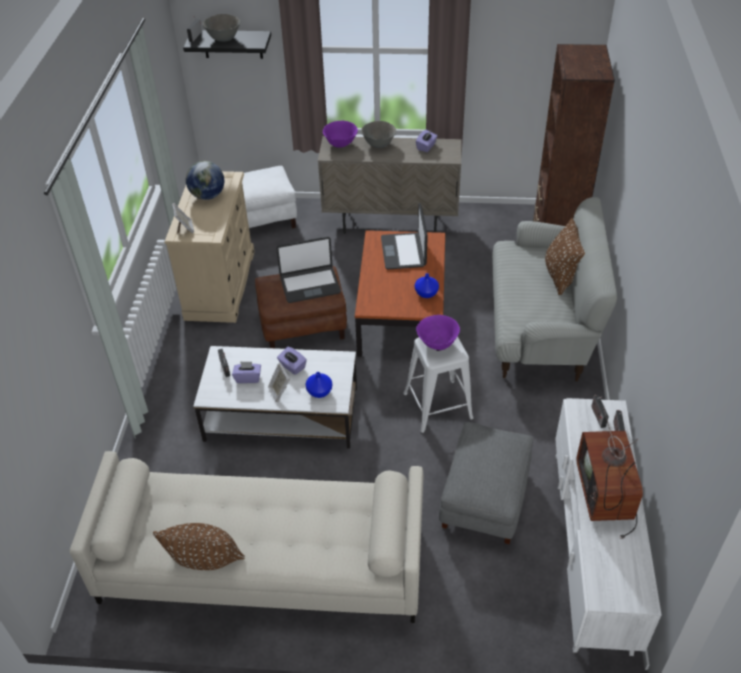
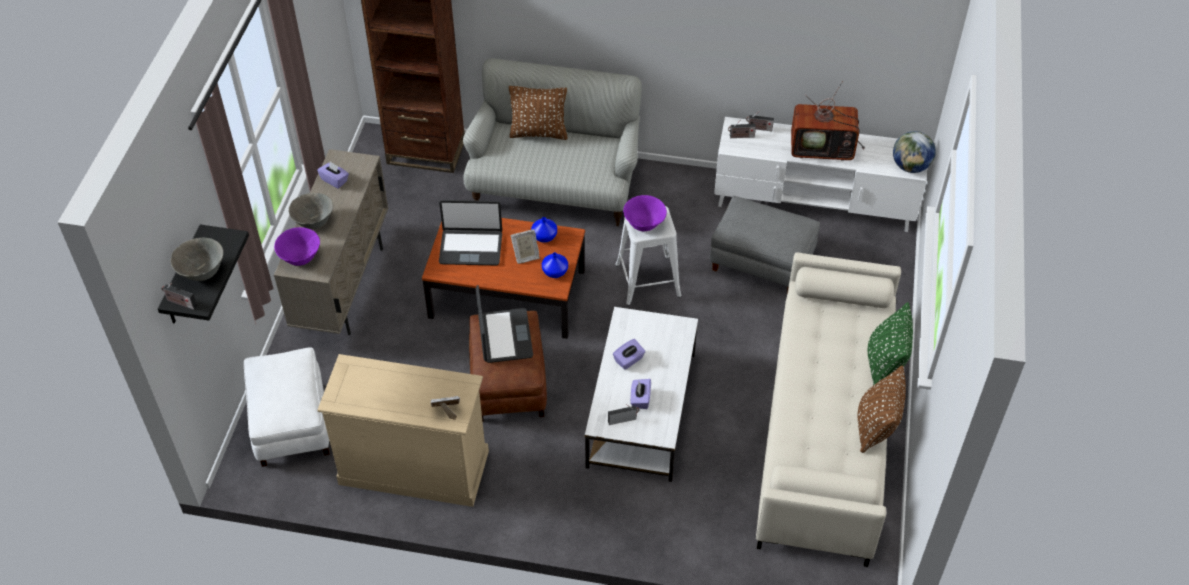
camera: 85 degrees left, 5 degrees up
globe [186,161,224,200] -> globe moved to [893,131,936,173]
picture frame [268,362,290,403] -> picture frame moved to [511,229,540,264]
blue vase [305,372,332,398] -> blue vase moved to [542,252,568,278]
none -> green pillow [868,302,913,385]

